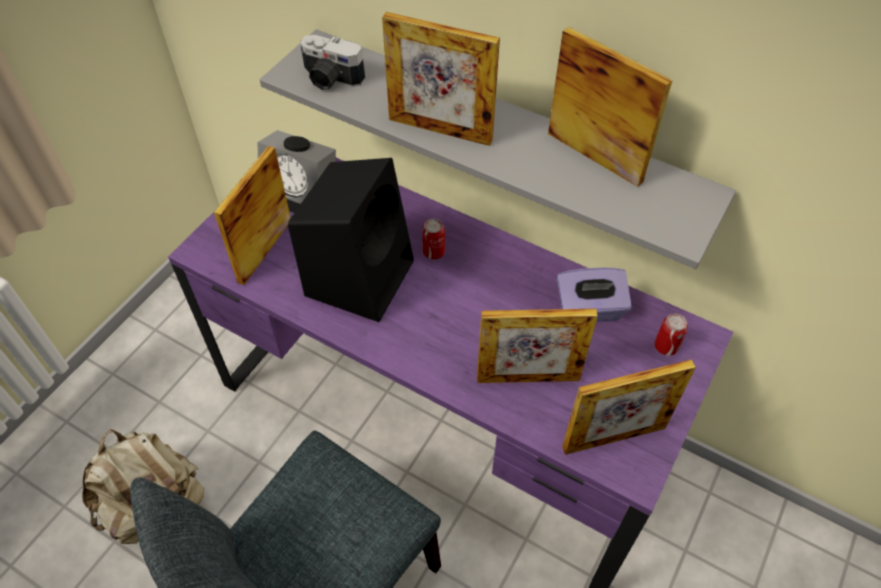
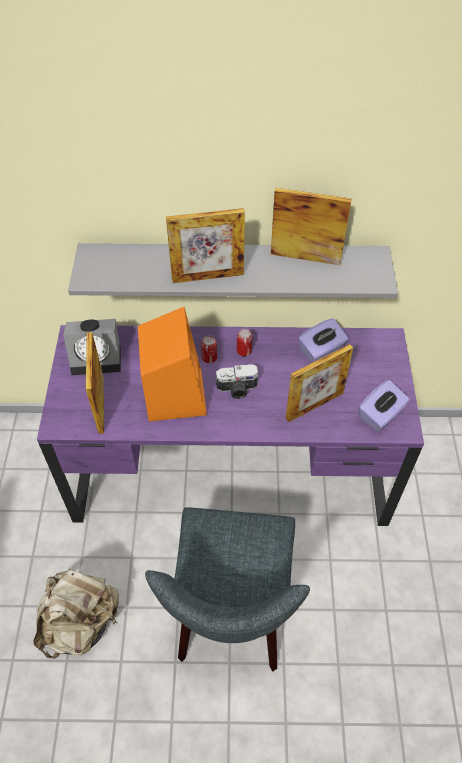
camera: 30 degrees left, 0 degrees up
black speaker [288,158,414,322] -> orange speaker [138,307,207,421]
camera [300,35,365,90] -> camera moved to [216,364,258,399]
picture frame [562,359,696,455] -> purple tissue box [358,380,410,432]
can [655,313,688,356] -> can moved to [237,329,252,356]

